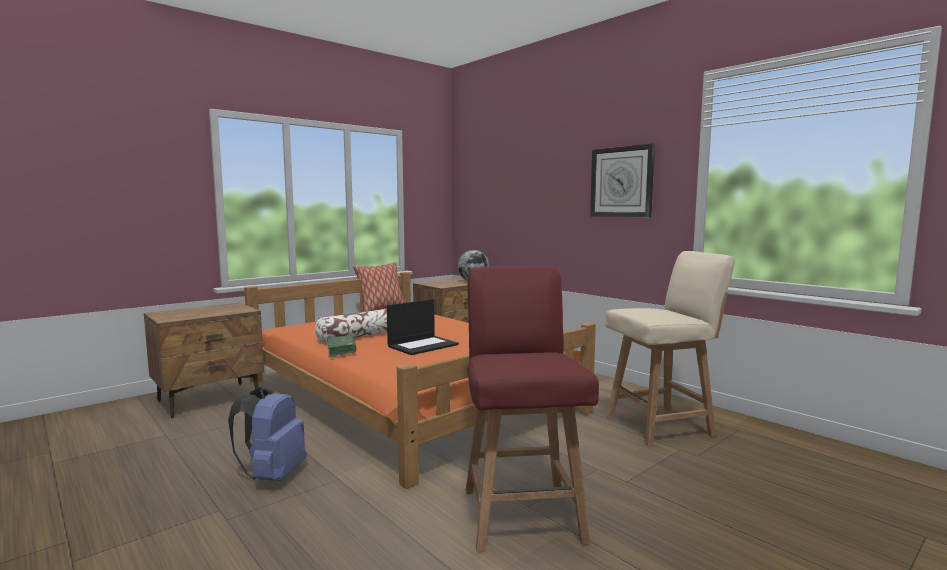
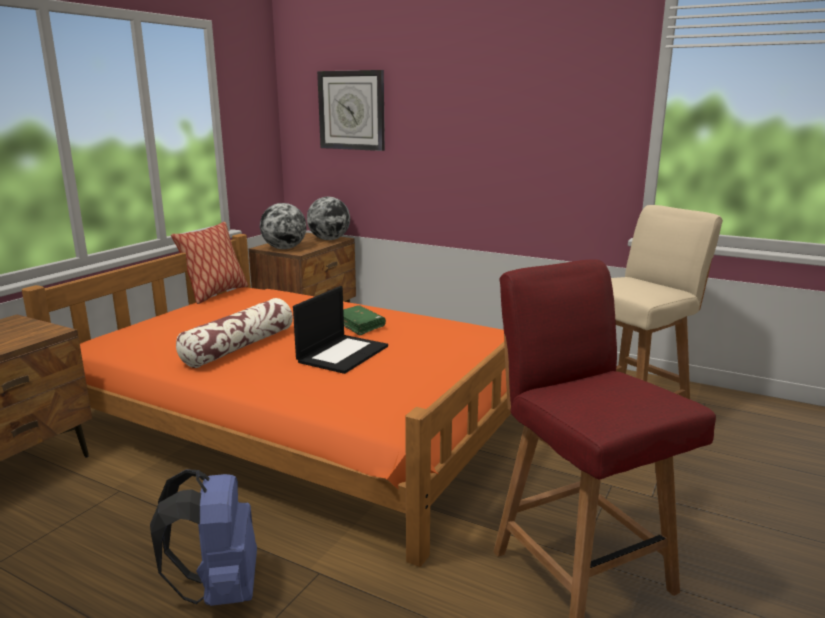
camera: 20 degrees left, 10 degrees up
green book [327,335,356,358] -> green book moved to [343,305,386,336]
wall clock [590,144,655,217] -> wall clock moved to [317,70,385,151]
none -> globe [260,203,306,249]

